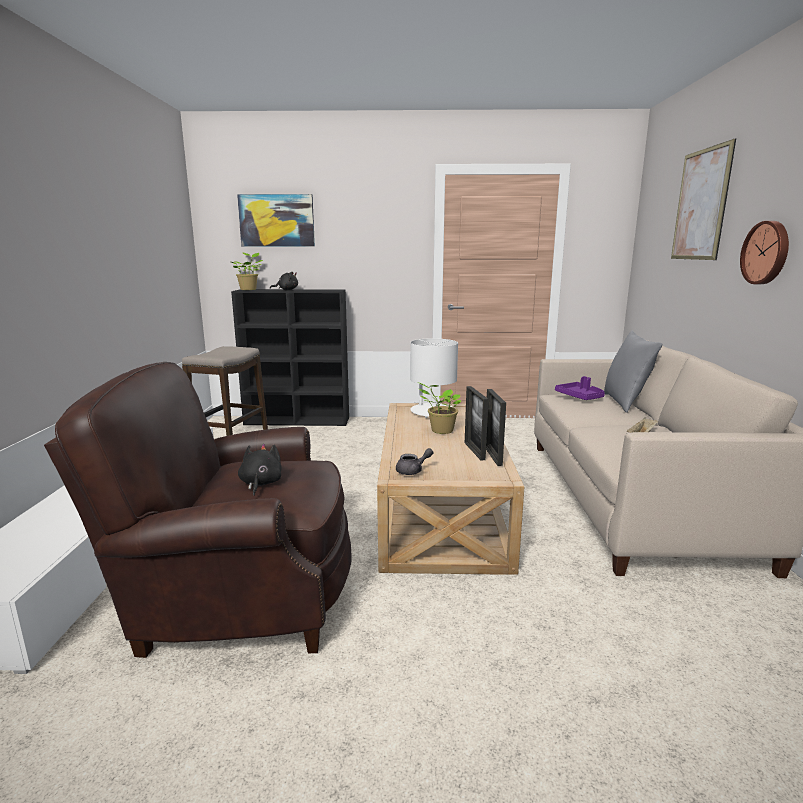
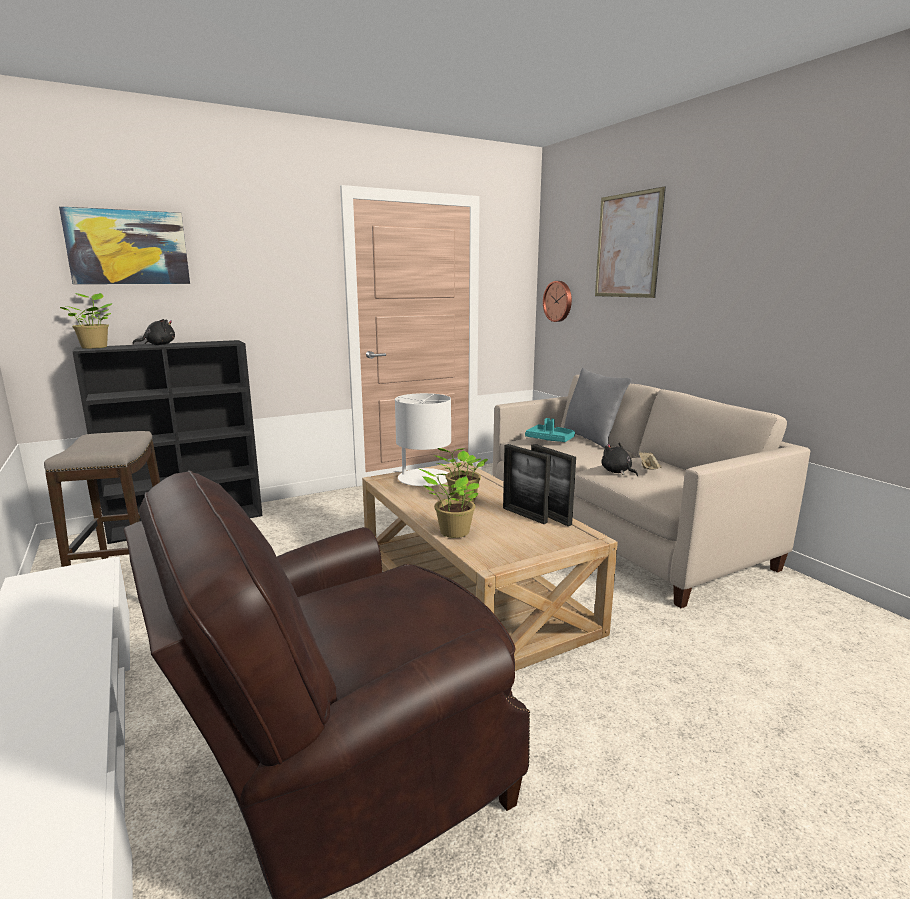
camera: 30 degrees left, 0 degrees up
black plush toy [238,444,282,496] -> black plush toy moved to [601,443,638,476]
grey teapot [396,448,433,475] -> none
purple tray [555,376,605,400] -> turquoise tray [525,418,575,442]
wall clock [740,221,789,284] -> wall clock moved to [543,281,572,322]
none -> potted plant [419,469,479,538]

